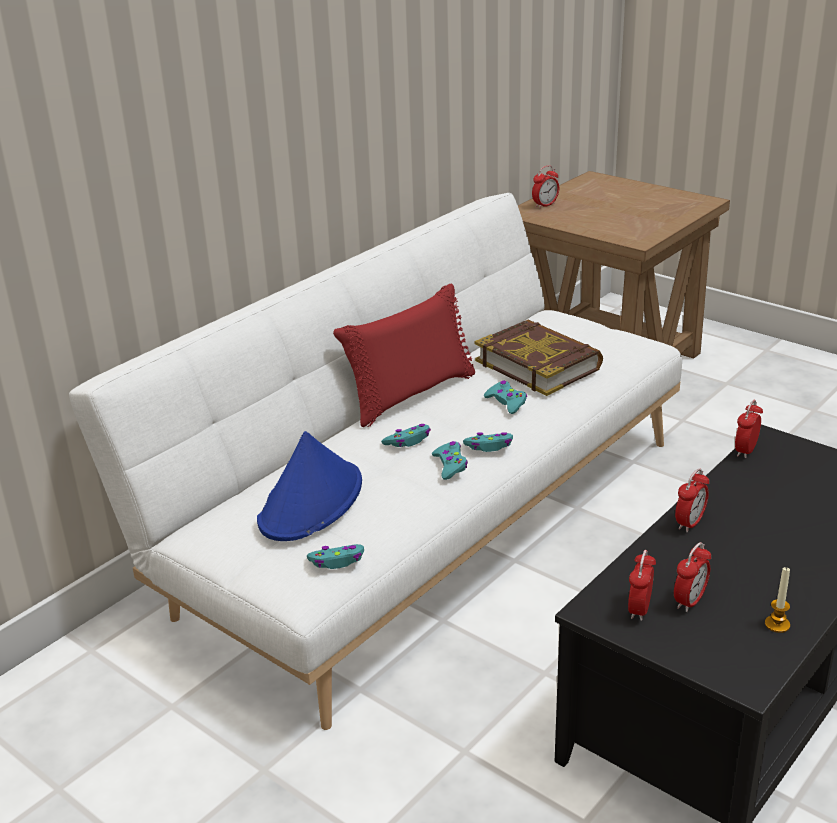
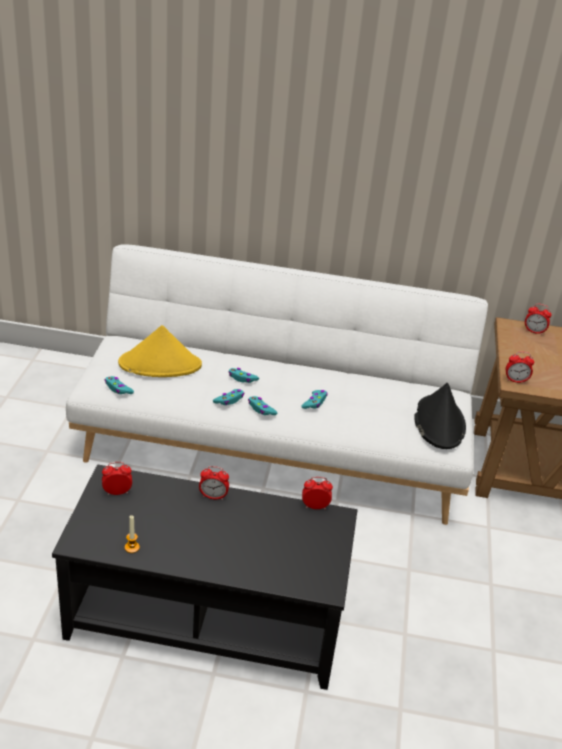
camera: 55 degrees right, 5 degrees up
blue hat [257,431,362,541] -> yellow hat [118,325,202,377]
red pillow [333,284,475,427] -> none
book [475,320,603,396] -> none
alarm clock [674,542,711,612] -> alarm clock moved to [506,351,534,384]
none -> black hat [414,383,466,449]

